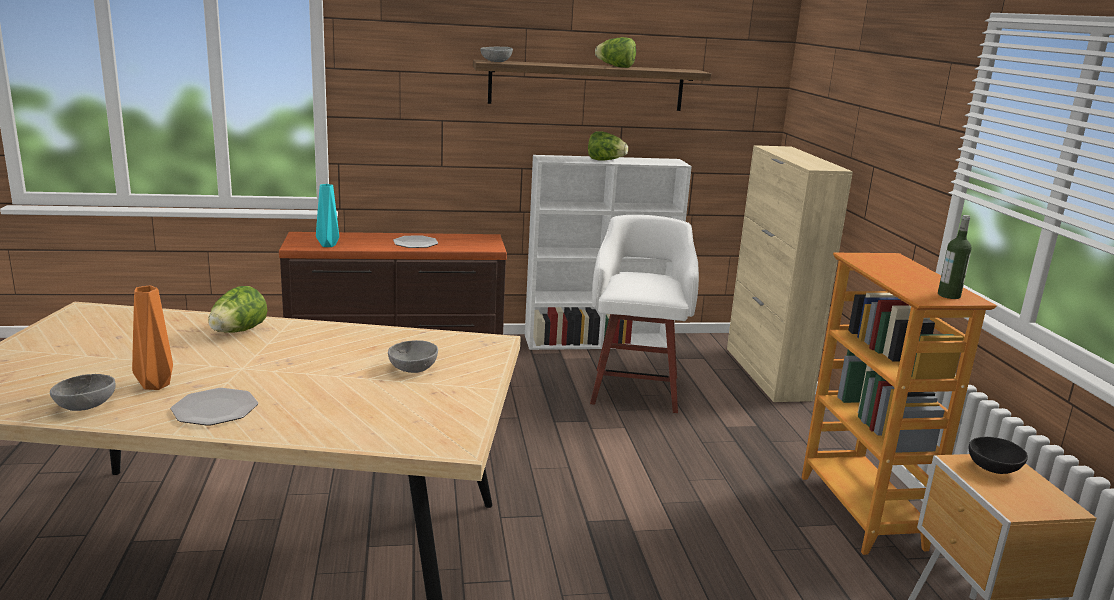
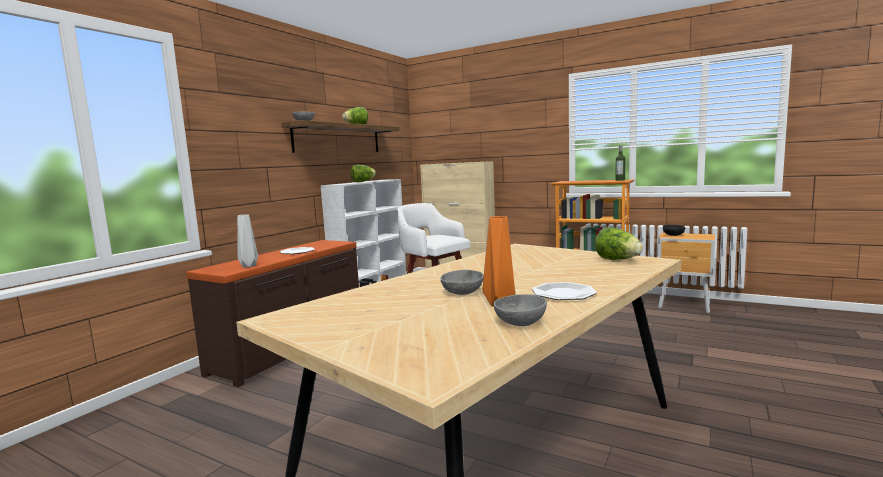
camera: 50 degrees left, 10 degrees down
lettuce [208,286,268,333] -> lettuce moved to [595,227,643,260]
turquoise vase [316,184,339,247] -> grey vase [237,214,258,267]
grey bowl [388,340,438,373] -> grey bowl moved to [441,270,484,295]

